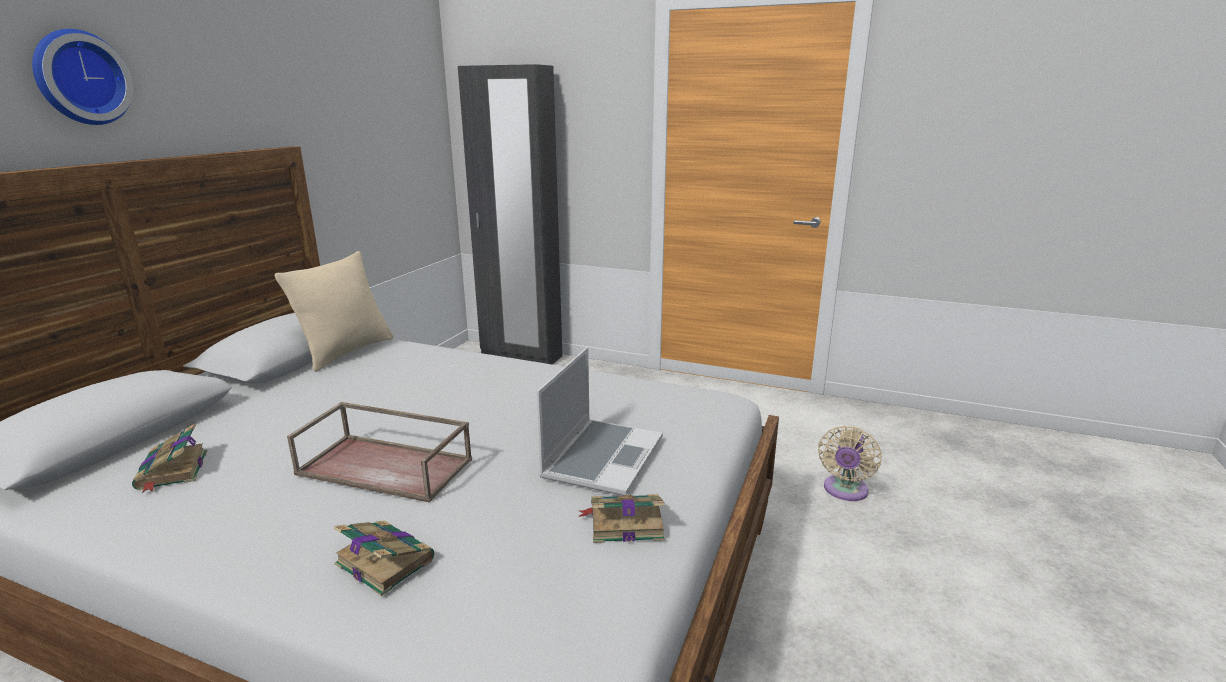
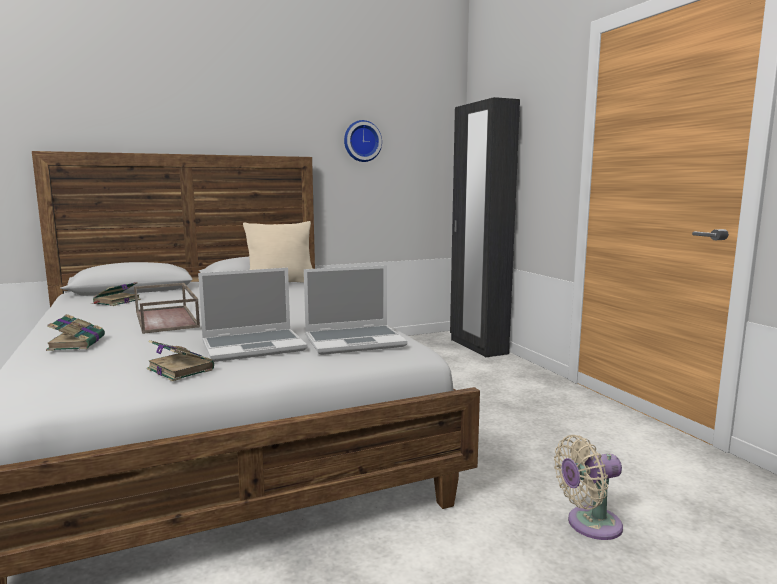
camera: 45 degrees right, 10 degrees down
wall clock [32,29,133,125] -> wall clock moved to [344,120,382,162]
none -> laptop [304,265,407,355]

